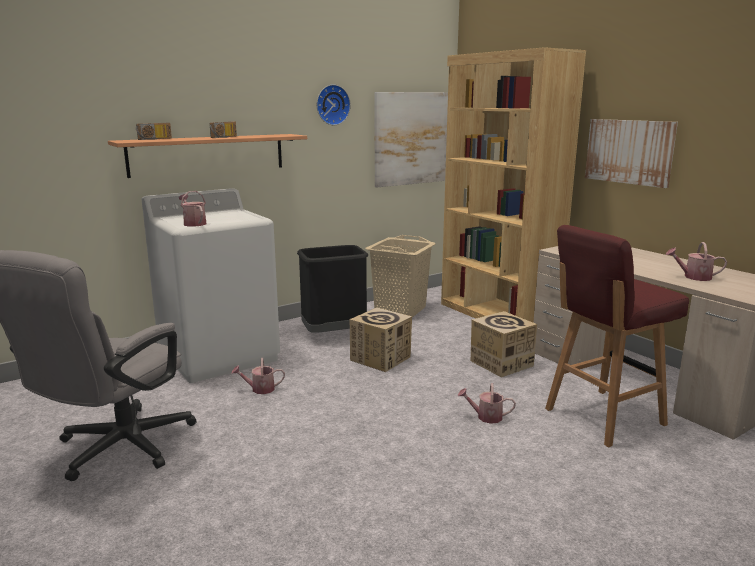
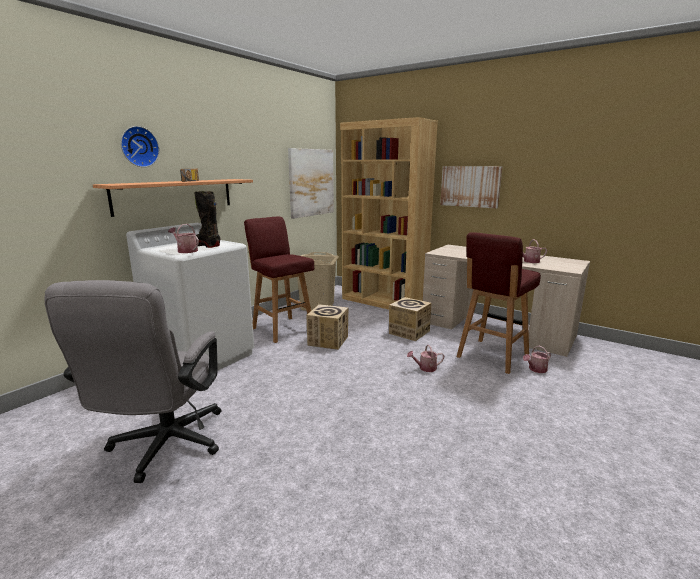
camera: 20 degrees left, 0 degrees up
radio [136,123,172,140] -> none
watering can [232,358,285,394] -> watering can moved to [523,346,551,373]
black trash can [297,245,368,333] -> red stool [244,217,314,343]
wall clock [317,84,351,125] -> wall clock moved to [121,126,159,167]
none -> black boot [194,191,220,248]

